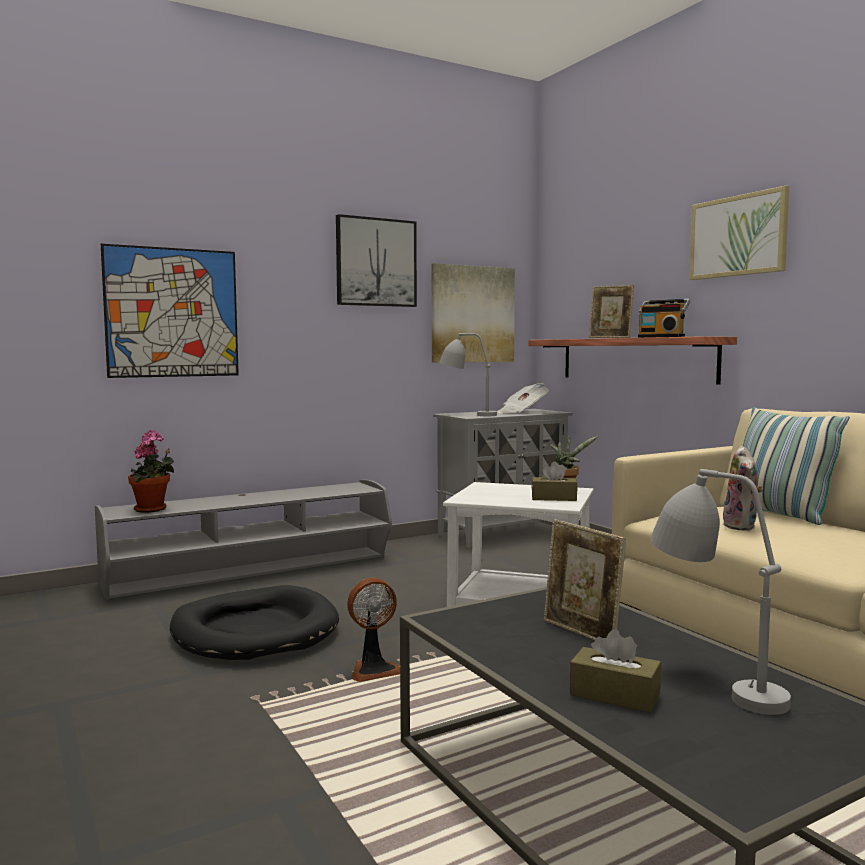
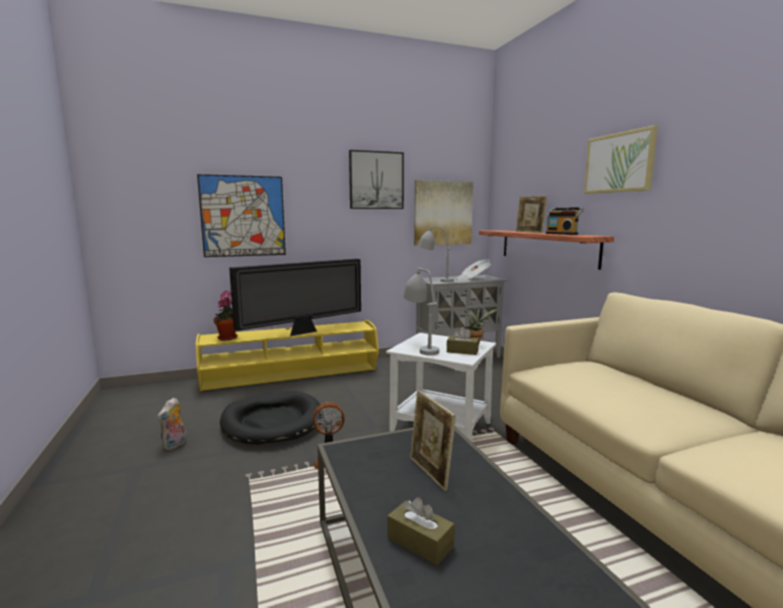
camera: 10 degrees right, 5 degrees up
grey tv stand [95,480,392,600] -> yellow tv stand [196,320,379,391]
grey table lamp [650,469,791,715] -> grey table lamp moved to [403,268,439,355]
plush toy [723,446,763,531] -> plush toy moved to [157,397,186,450]
pillow [724,407,850,525] -> none
none -> television [229,259,361,336]

